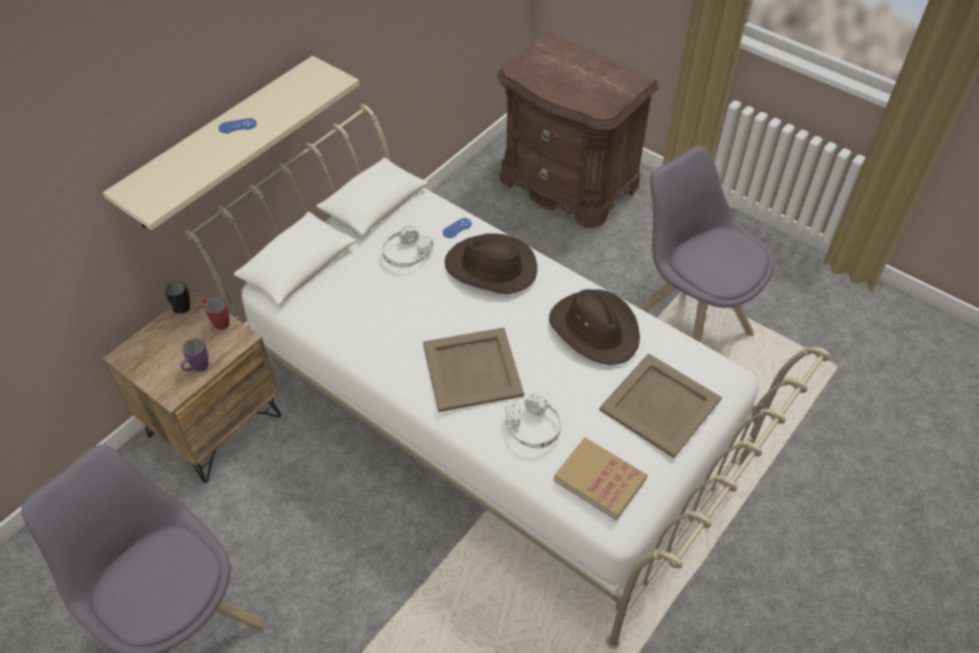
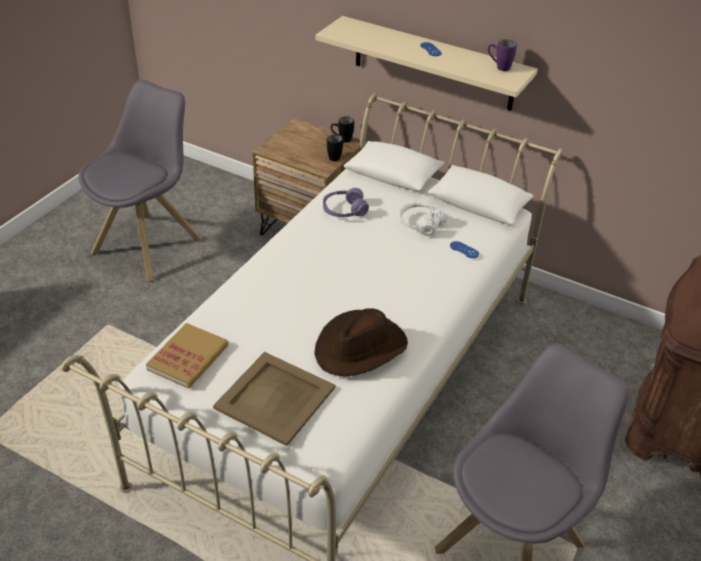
camera: 80 degrees right, 10 degrees down
purple mug [181,338,209,372] -> purple mug moved to [488,40,517,71]
red mug [203,297,229,330] -> black mug [327,134,345,161]
beige tray [423,328,524,412] -> none
brown hat [445,233,537,294] -> none
white headphones [506,393,562,448] -> none
none -> purple headphones [323,188,369,217]

